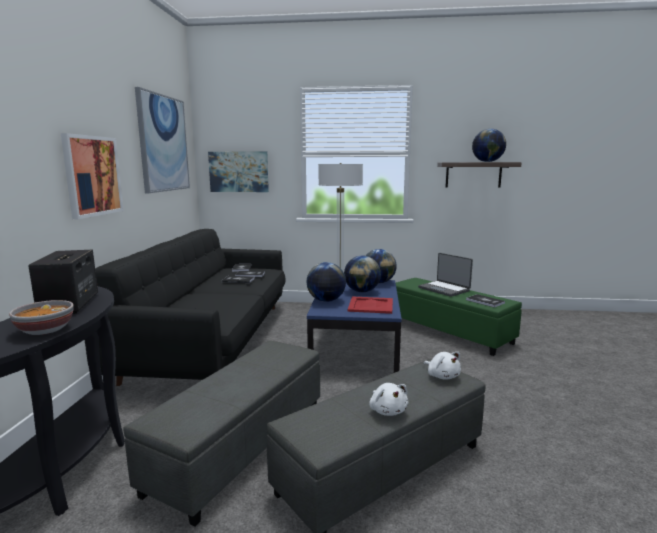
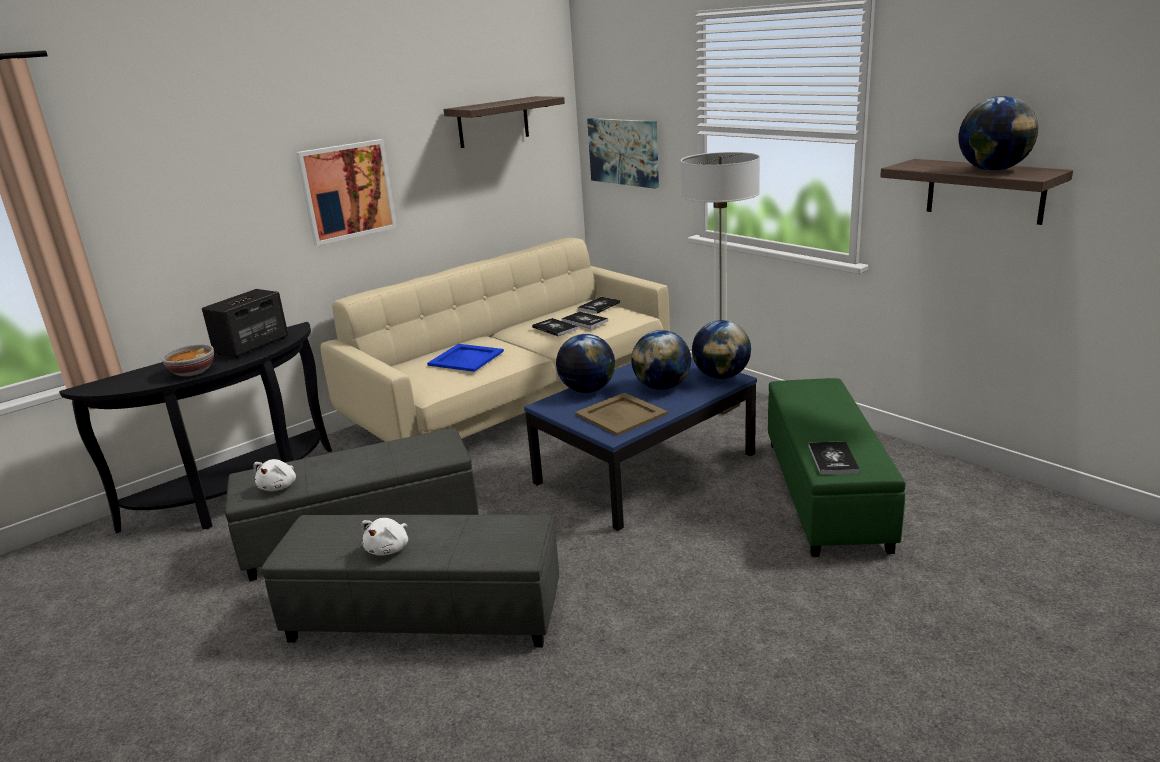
camera: 45 degrees right, 10 degrees up
black sofa [85,229,285,386] -> beige sofa [320,238,670,442]
picture [135,87,190,193] -> shelf [444,96,565,148]
red tray [348,296,393,314] -> beige tray [575,393,668,436]
laptop [418,253,473,297] -> none
white plush toy [424,352,461,380] -> white plush toy moved to [253,459,296,491]
none -> blue tray [427,344,504,372]

